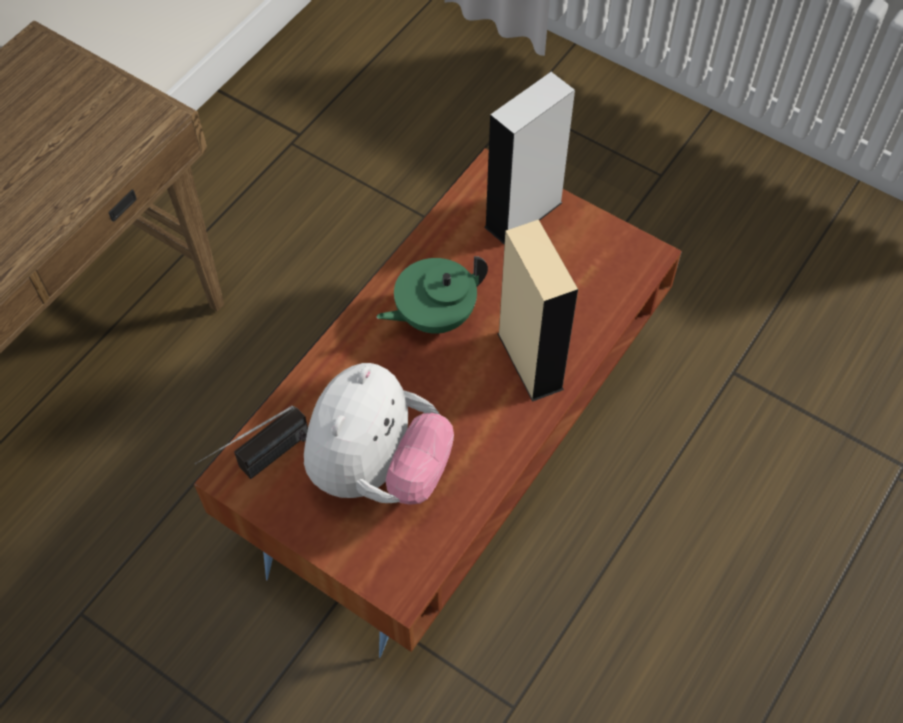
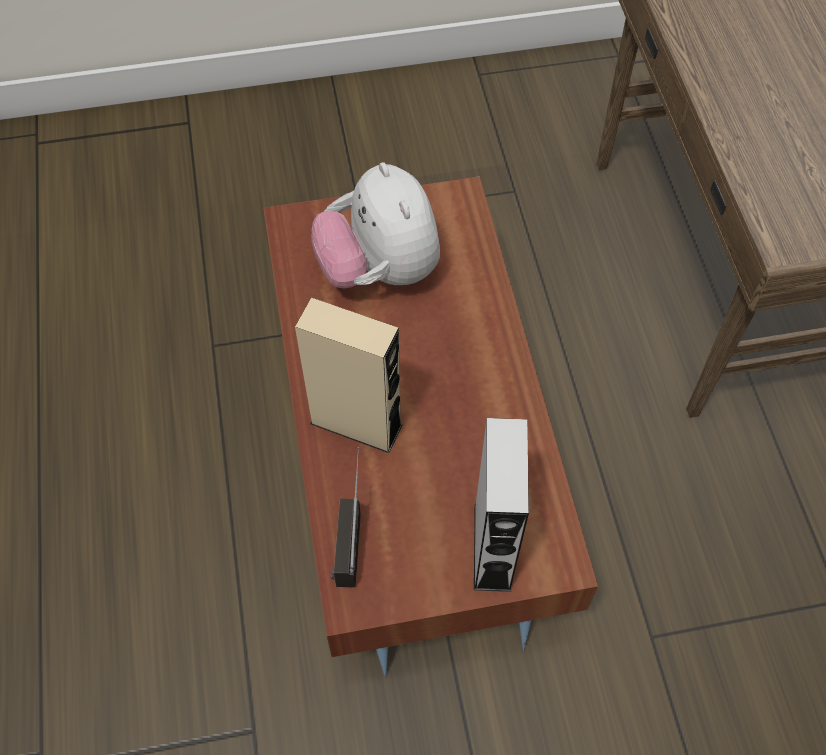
camera: 135 degrees right, 0 degrees up
radio [195,406,308,479] -> radio moved to [331,447,361,587]
green teapot [376,256,488,334] -> none

